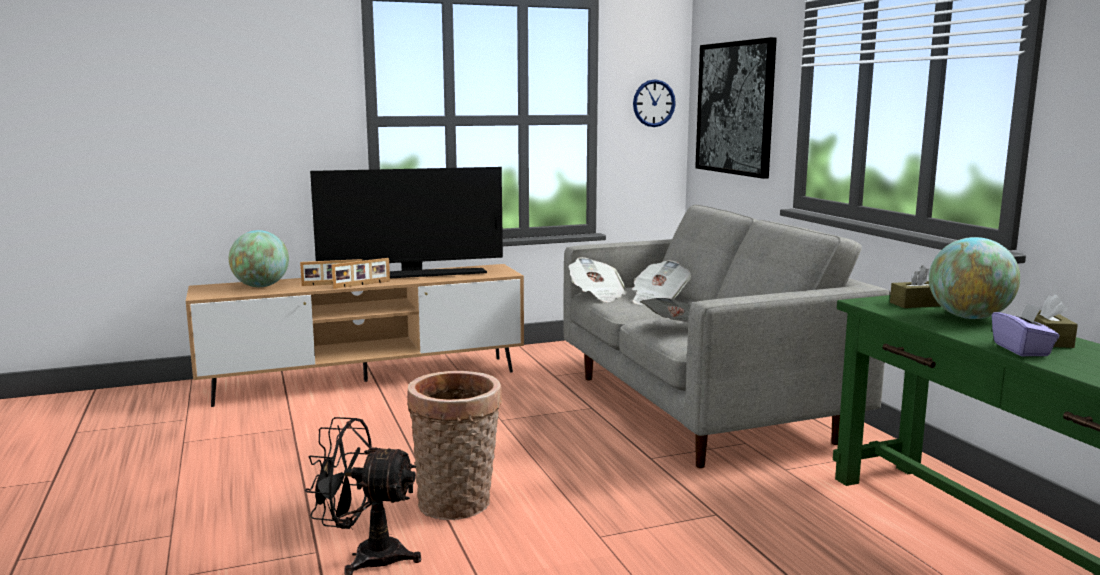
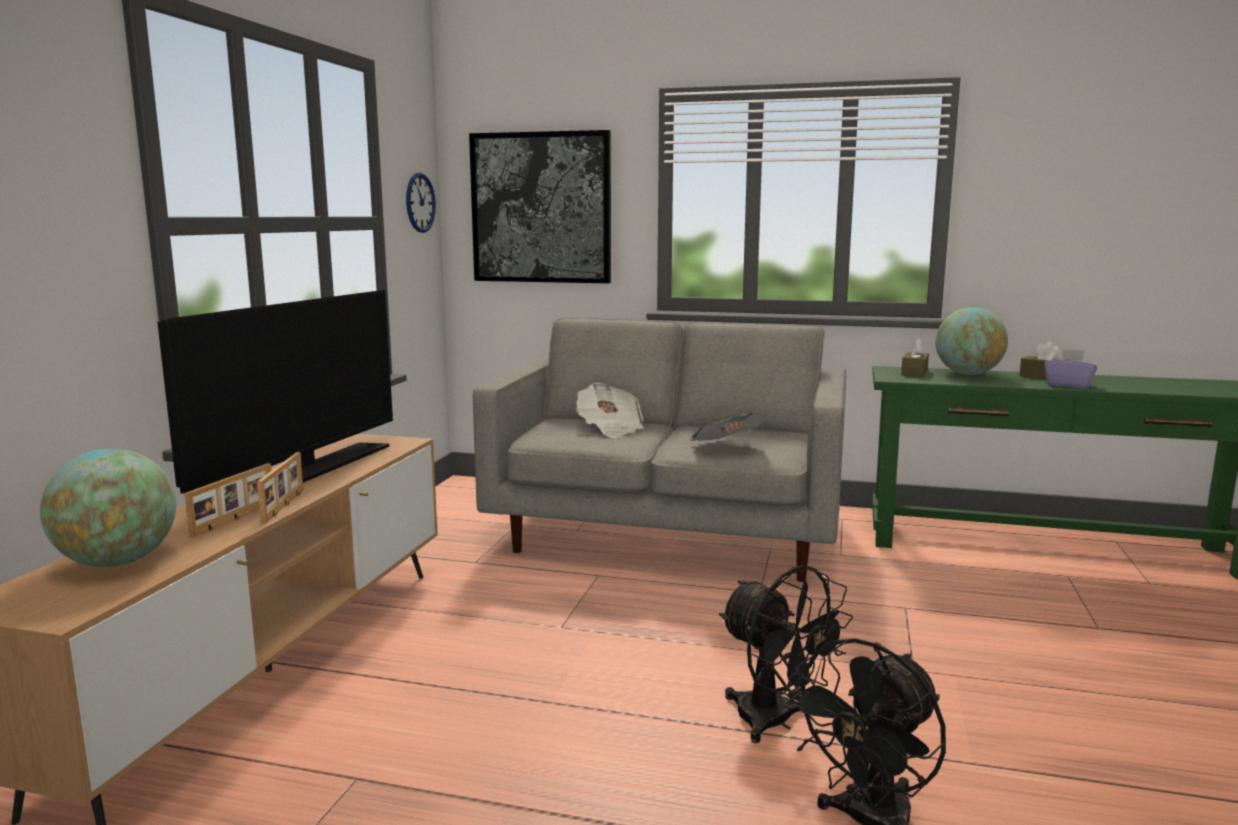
camera: 55 degrees left, 0 degrees up
basket [407,371,502,520] -> black fan [719,566,853,743]
newspaper [569,257,627,302] -> none

